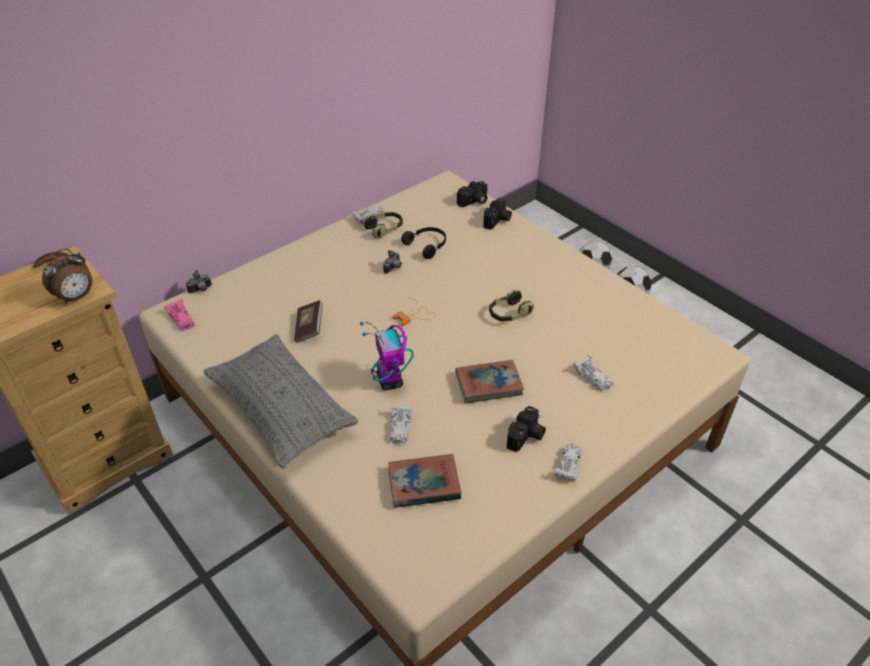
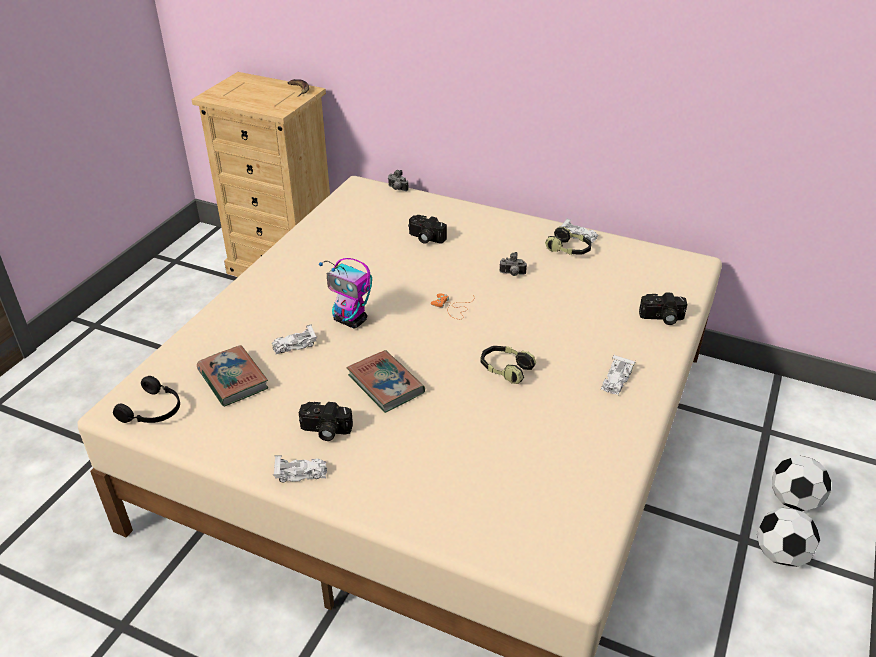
camera: 65 degrees right, 5 degrees down
alarm clock [42,249,93,304] -> none
pink toy car [165,298,195,331] -> none
grey pillow [204,334,358,469] -> none
book [294,300,323,343] -> none
toy robot [360,322,414,390] -> toy robot turned 105 degrees counterclockwise [319,258,372,329]
black headphones [401,227,446,259] -> black headphones moved to [113,376,180,423]
camera [457,181,488,207] -> camera moved to [408,215,447,244]
white toy car [574,355,614,392] -> white toy car moved to [601,354,636,395]

